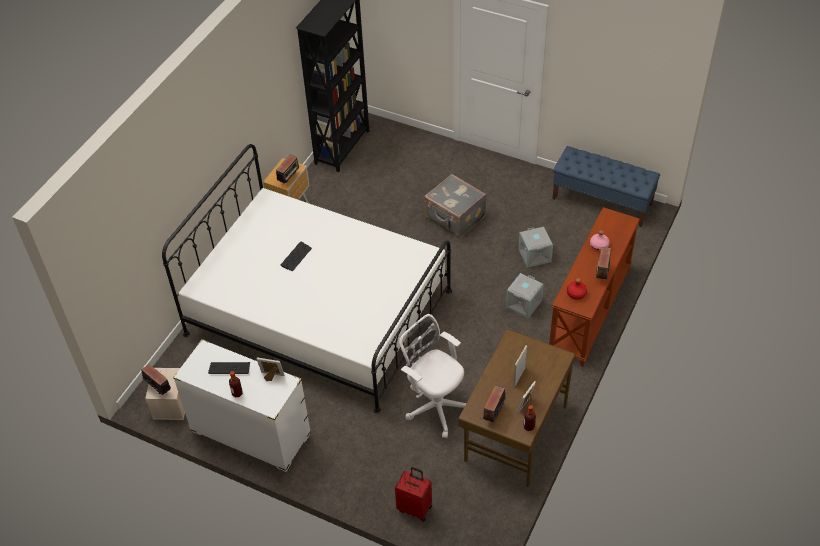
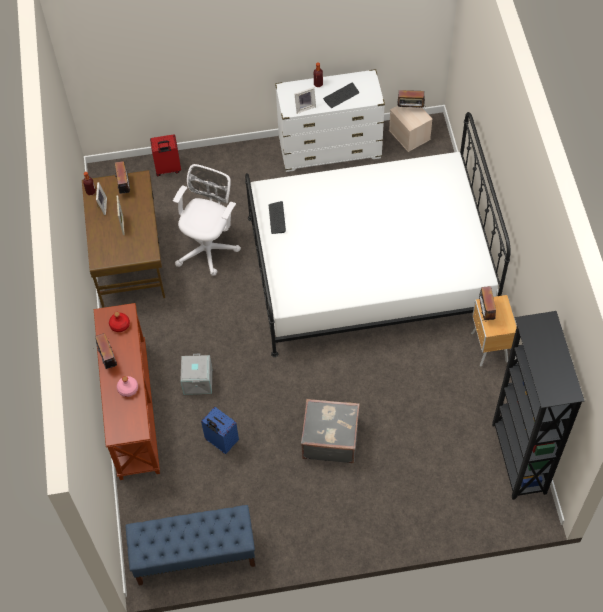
camera: 145 degrees right, 10 degrees up
keyboard [281,241,312,271] -> keyboard moved to [269,201,286,234]
white office chair [399,314,466,438] -> white office chair turned 75 degrees counterclockwise [173,164,241,276]
grey storage box [518,227,553,268] -> blue suitcase [201,407,239,454]

